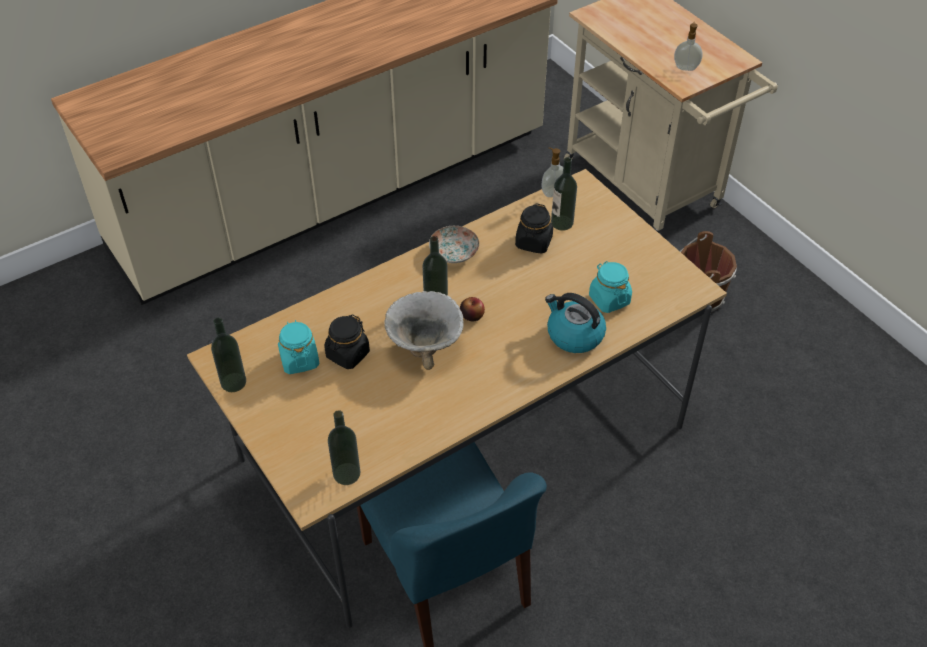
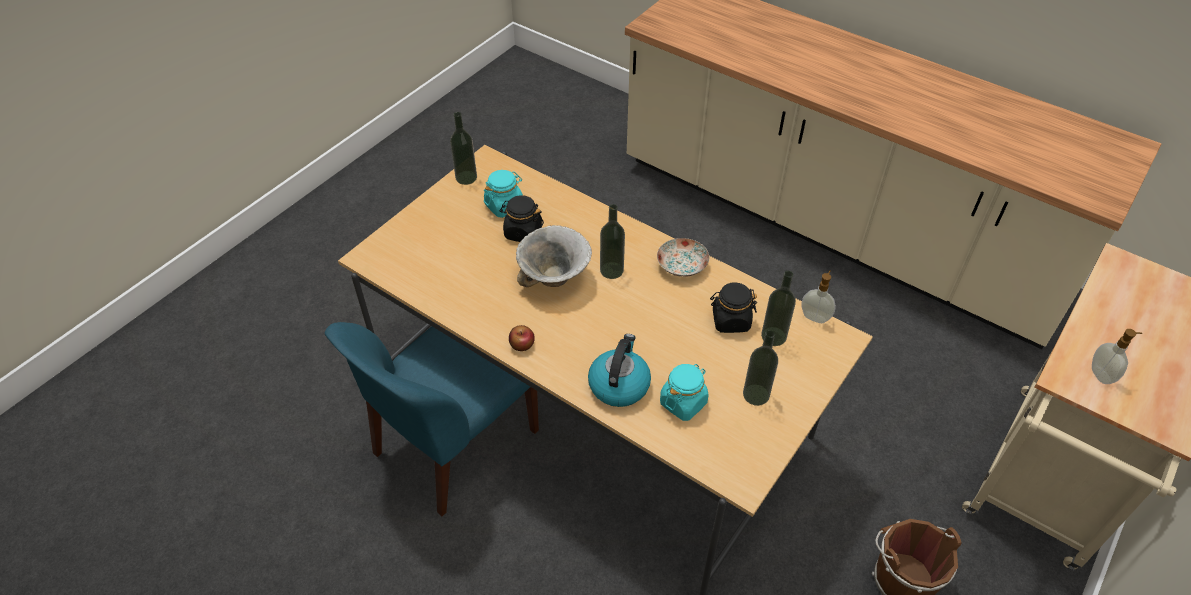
camera: 70 degrees right, 0 degrees up
bottle [328,410,360,485] -> bottle moved to [743,330,778,406]
apple [460,297,485,321] -> apple moved to [509,325,535,351]

